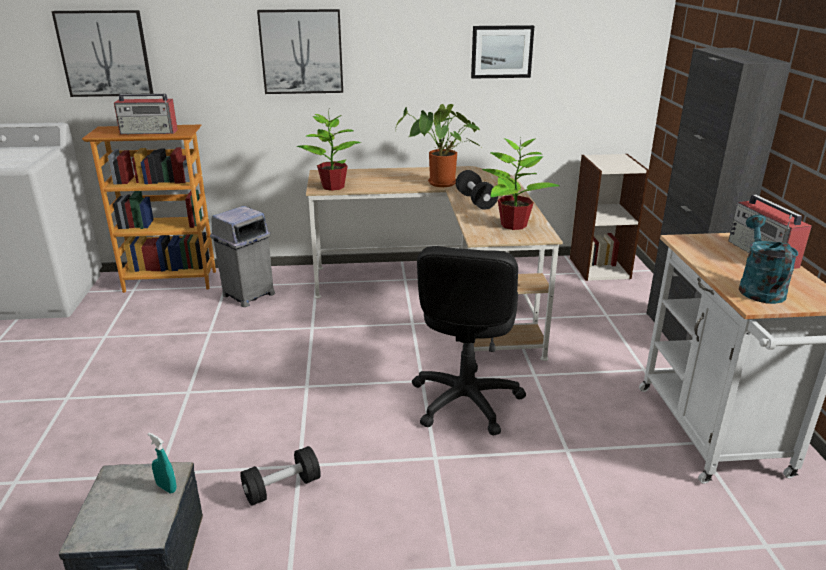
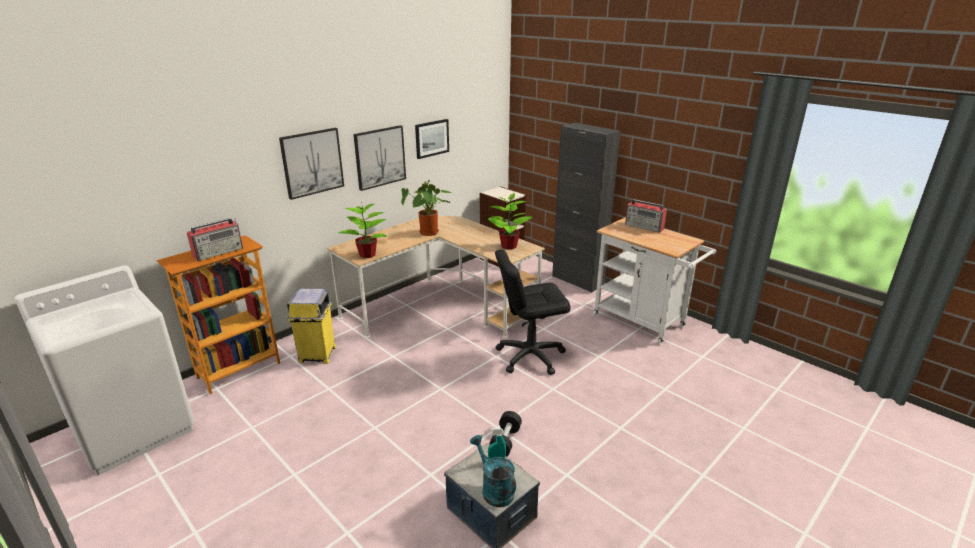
camera: 40 degrees left, 0 degrees up
picture [51,10,154,97] -> picture moved to [353,125,406,191]
grey trash can [210,206,275,307] -> yellow trash can [287,288,336,364]
black office chair [412,246,526,436] -> black office chair turned 105 degrees clockwise [495,250,571,375]
black dumbbell [456,170,498,210] -> none
turquoise watering can [738,215,798,304] -> turquoise watering can moved to [470,435,516,507]

